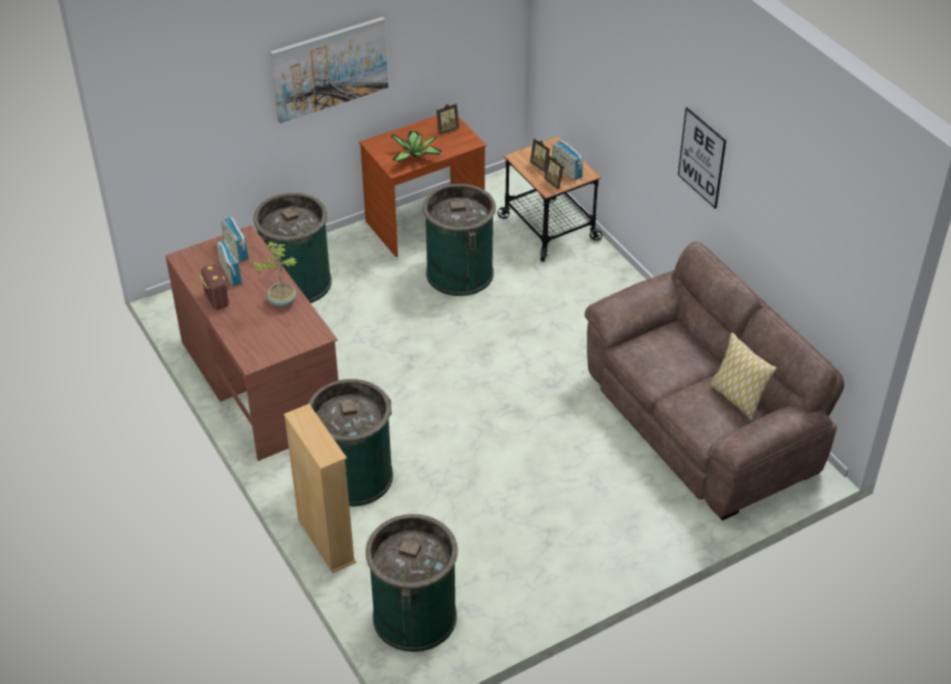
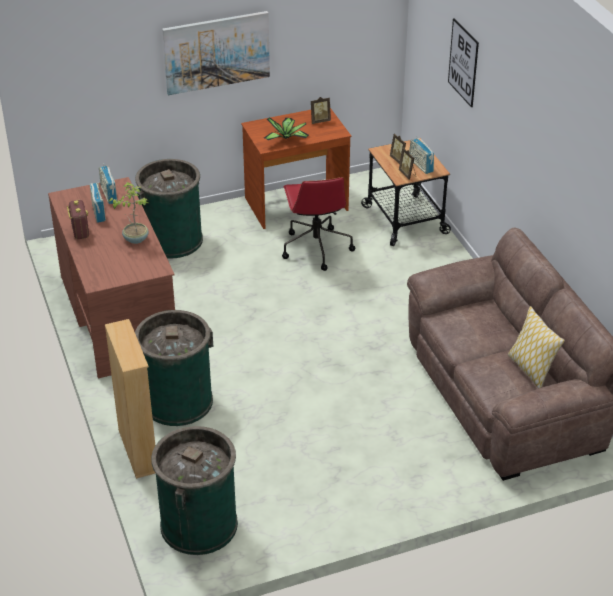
camera: 10 degrees right, 5 degrees down
green trash can [423,184,496,296] -> red office chair [282,177,355,271]
picture [678,107,726,209] -> picture moved to [448,18,479,107]

